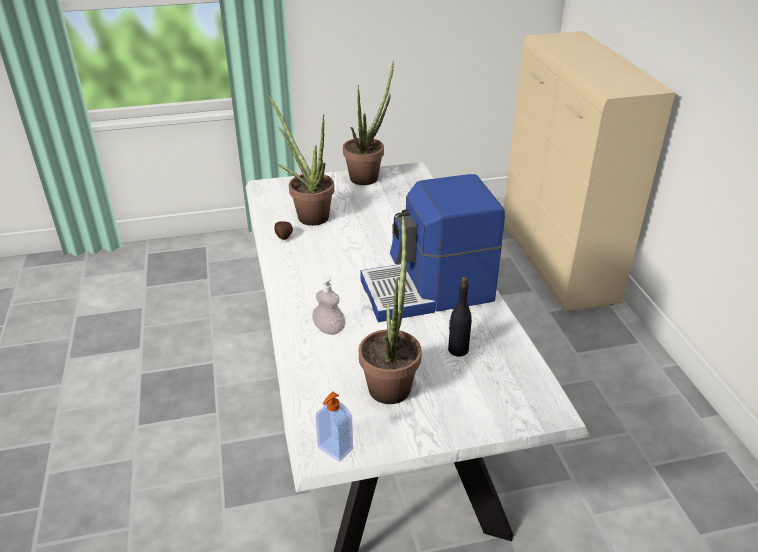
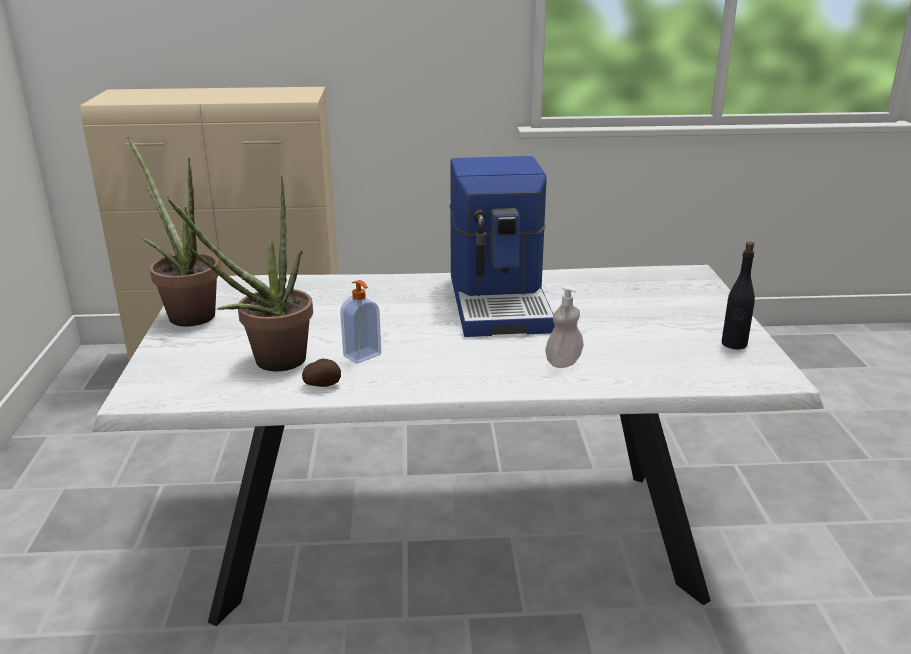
camera: 80 degrees left, 10 degrees down
soap dispenser [316,392,353,462] -> soap dispenser moved to [340,280,381,364]
potted plant [359,216,422,404] -> none
black bottle [448,277,472,357] -> black bottle moved to [722,242,755,350]

